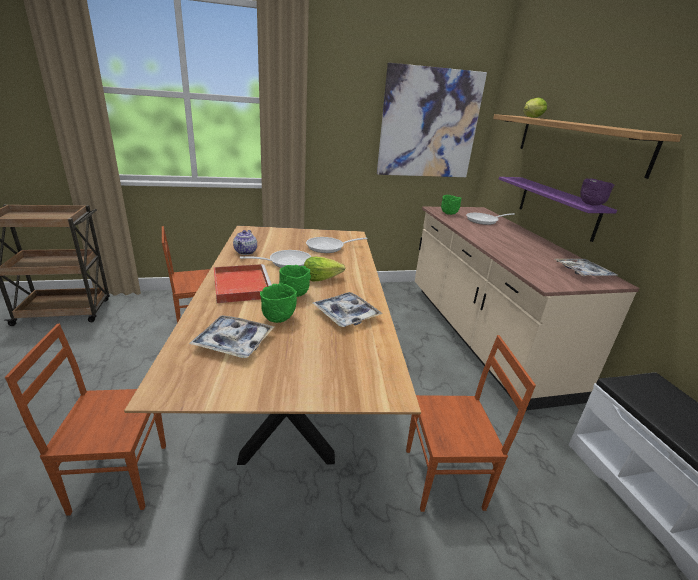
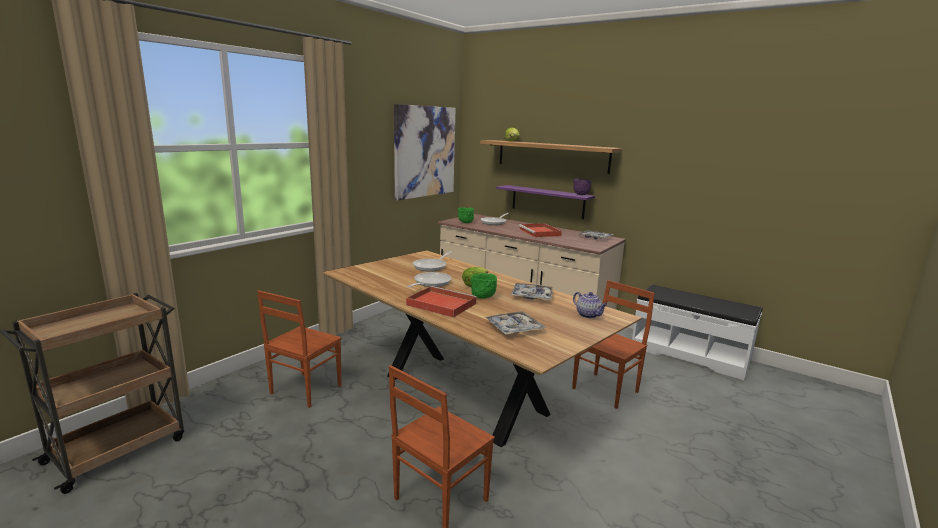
camera: 40 degrees left, 10 degrees down
teapot [233,230,257,255] -> teapot moved to [573,292,608,318]
green bowl [260,283,297,323] -> none
none -> red tray [519,223,562,237]

